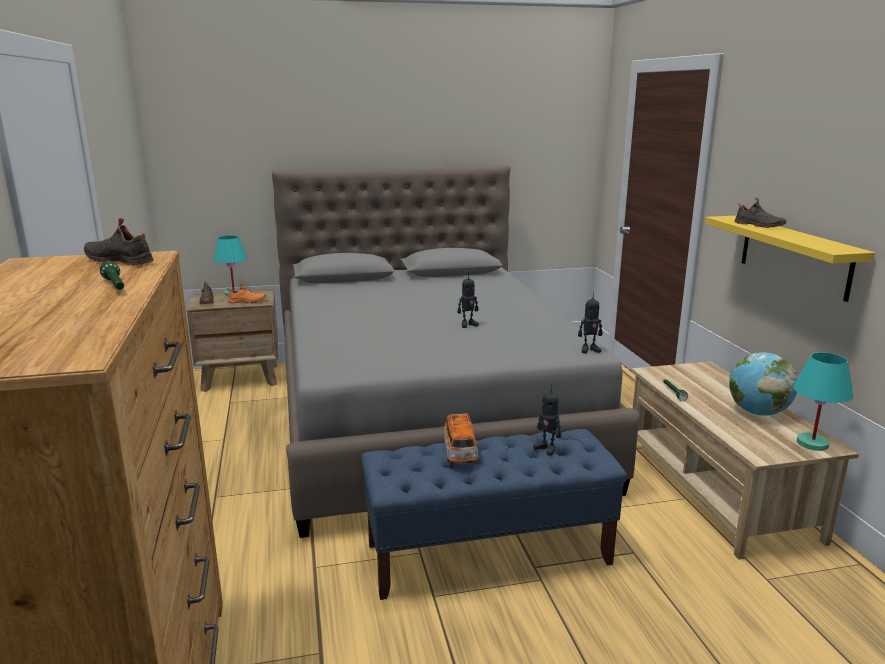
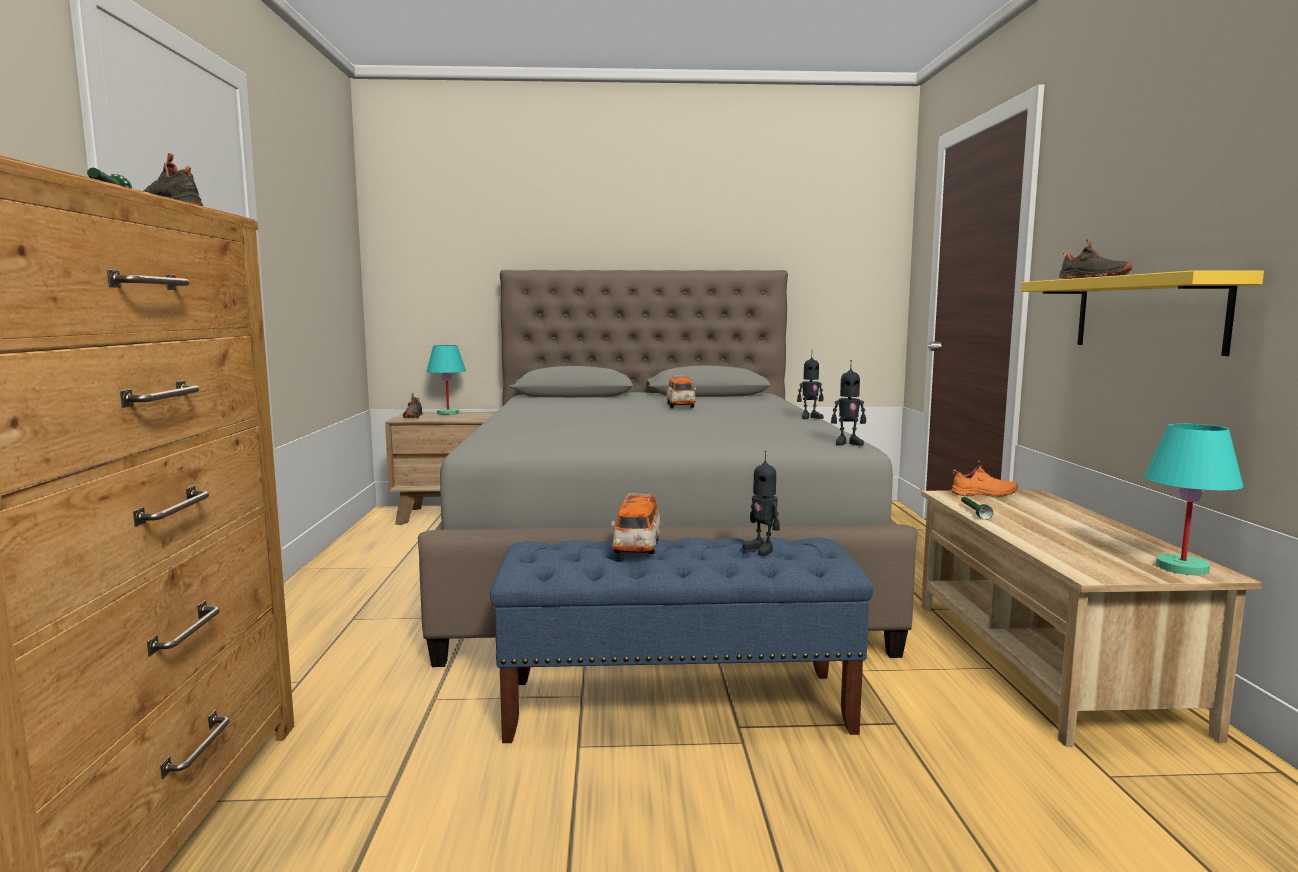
camera: 10 degrees right, 10 degrees down
orange shoe [227,282,266,303] -> orange shoe moved to [951,461,1018,497]
toy robot [457,272,479,328] -> toy robot moved to [797,350,824,419]
globe [729,352,798,416] -> none
none -> toy car [666,375,696,408]

